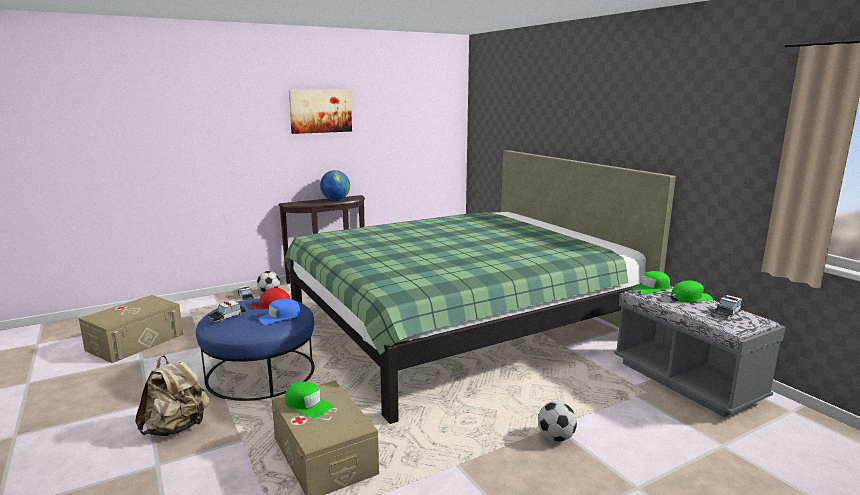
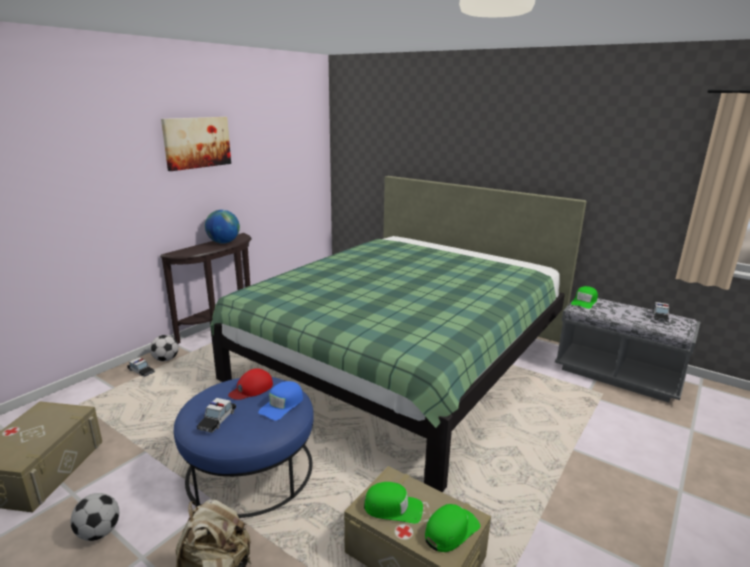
camera: 25 degrees left, 5 degrees up
football [538,401,577,442] -> football moved to [71,493,119,541]
green cap [671,280,713,302] -> green cap moved to [425,504,480,552]

